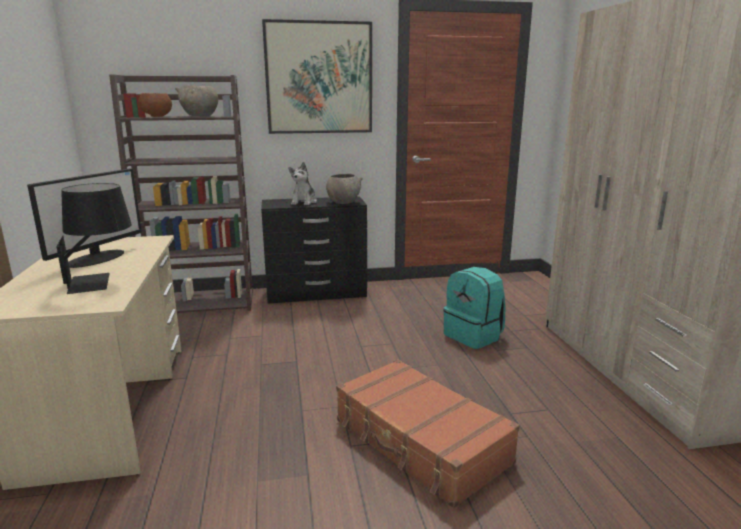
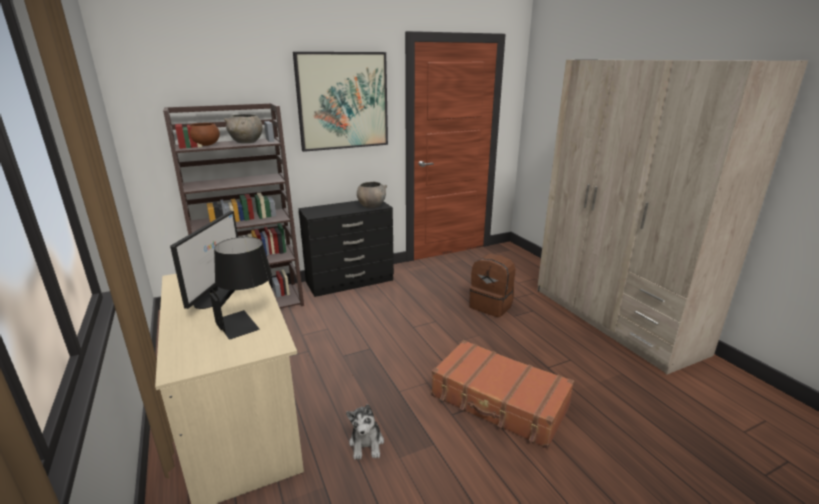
camera: 15 degrees left, 5 degrees up
plush toy [289,162,317,205] -> plush toy moved to [346,404,384,460]
turquoise backpack [443,267,505,349] -> brown backpack [469,254,515,317]

